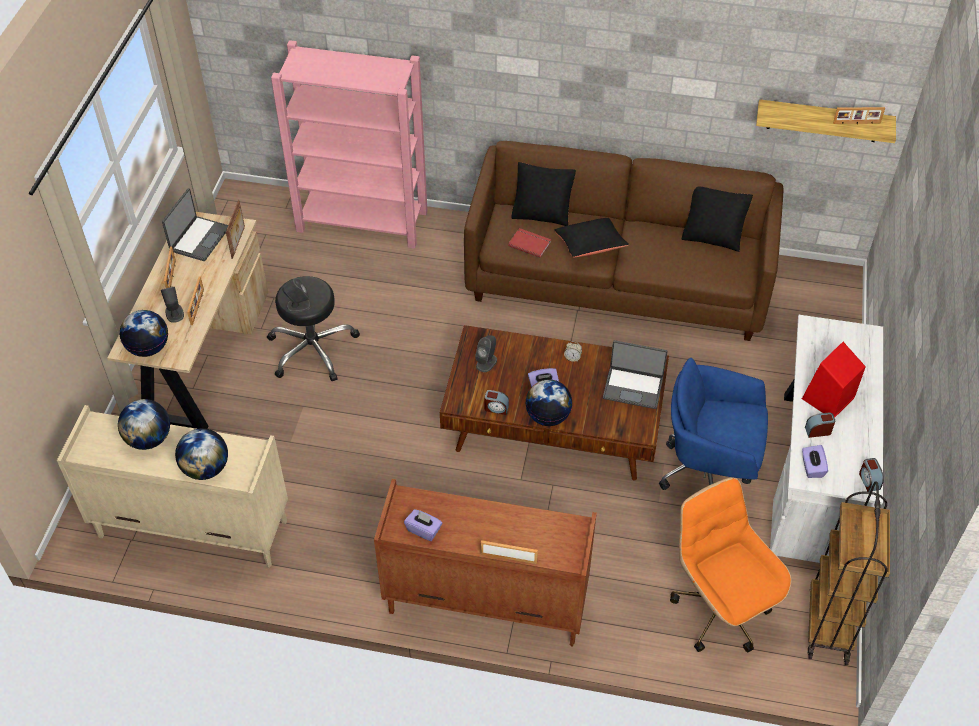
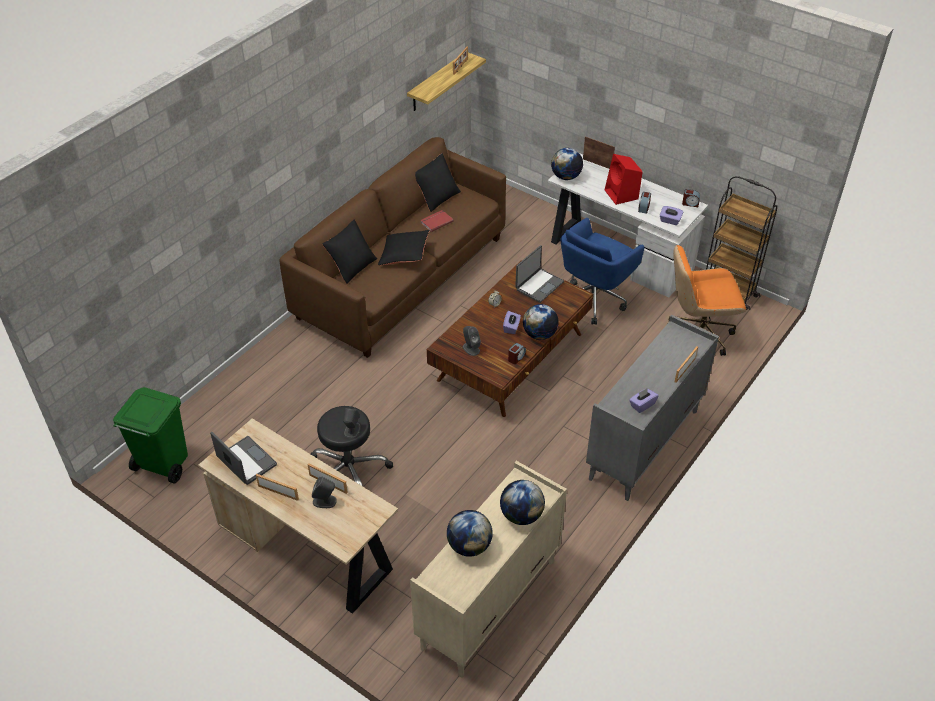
camera: 65 degrees left, 5 degrees down
globe [120,310,168,357] -> globe moved to [551,148,583,180]
picture frame [226,200,245,259] -> picture frame moved to [583,136,615,169]
pink bookcase [271,40,427,248] -> none
brown cabinet [374,479,597,647] -> grey cabinet [586,315,719,501]
red book [508,228,551,258] -> red book moved to [420,210,454,232]
none -> green trash can [113,387,188,484]

